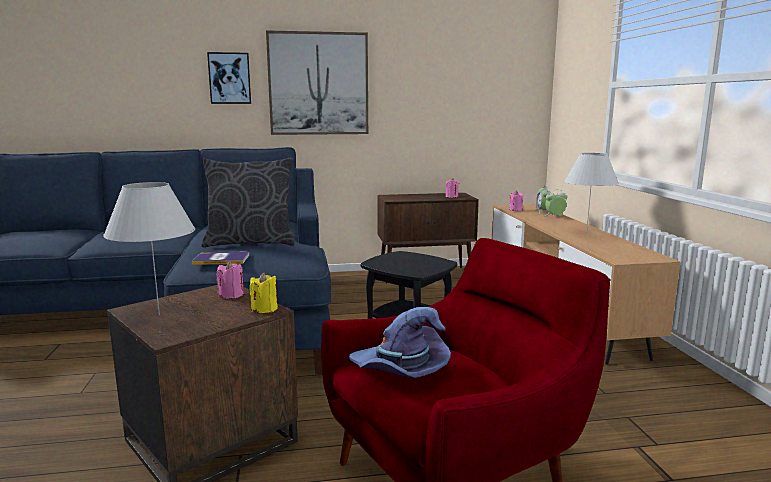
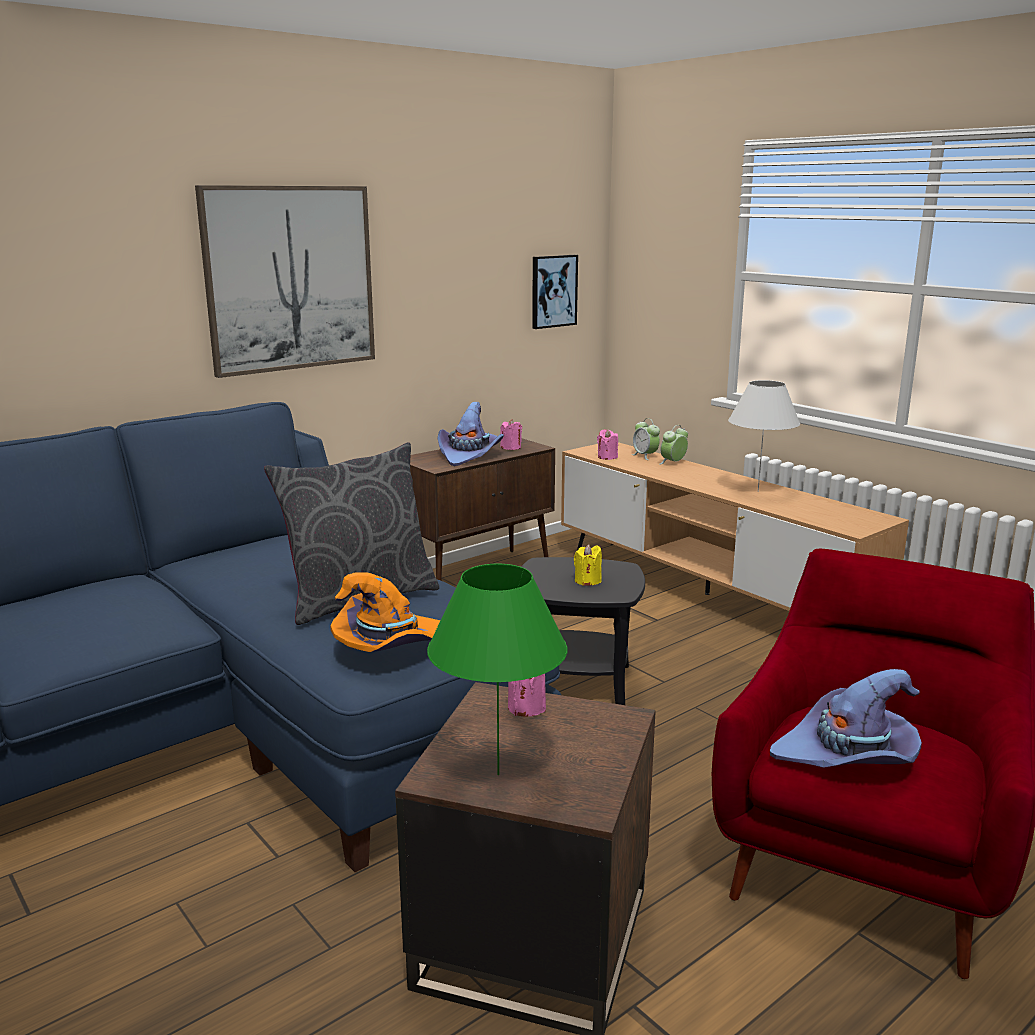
camera: 30 degrees left, 5 degrees up
white table lamp [103,182,195,315] -> green table lamp [427,564,568,775]
book [192,252,249,265] -> orange hat [331,572,441,652]
picture [207,52,251,104] -> picture moved to [532,255,578,329]
yellow candle [250,273,278,313] -> yellow candle moved to [574,544,602,586]
none -> purple hat [438,402,504,466]

